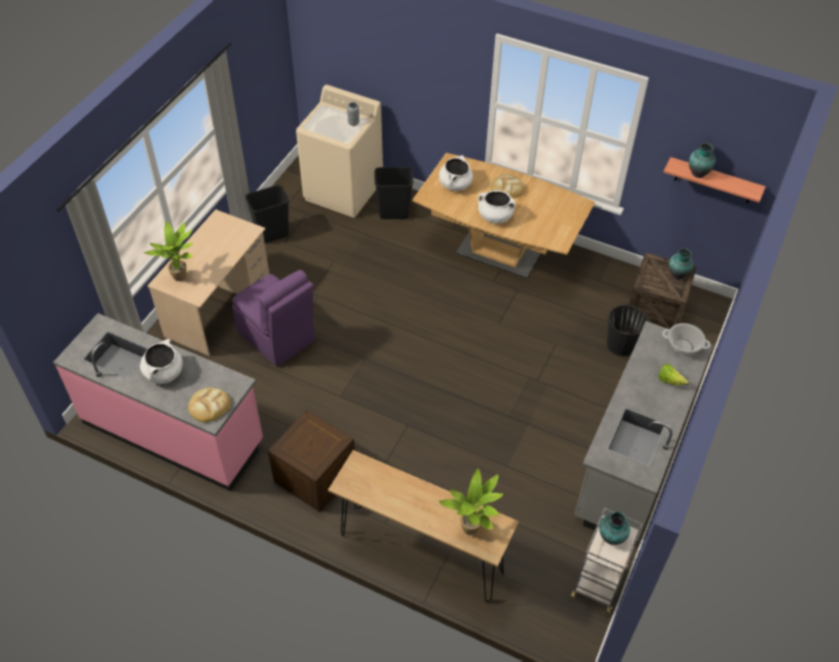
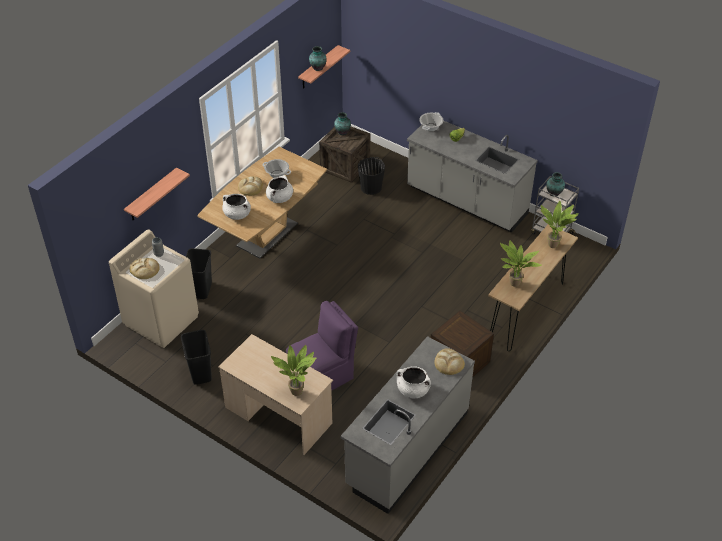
camera: 80 degrees left, 5 degrees down
pink counter [53,313,263,491] -> grey counter [341,336,475,514]
none -> shelf [124,168,190,220]
none -> bread [130,258,160,279]
none -> cooking pot [263,159,291,178]
none -> potted plant [500,240,542,287]

